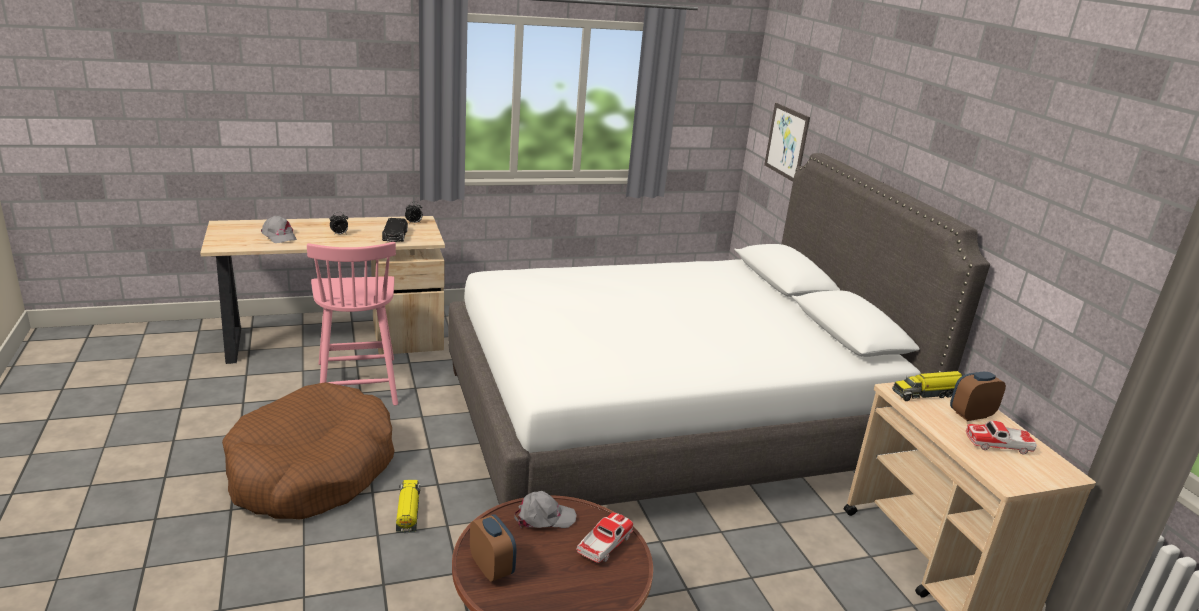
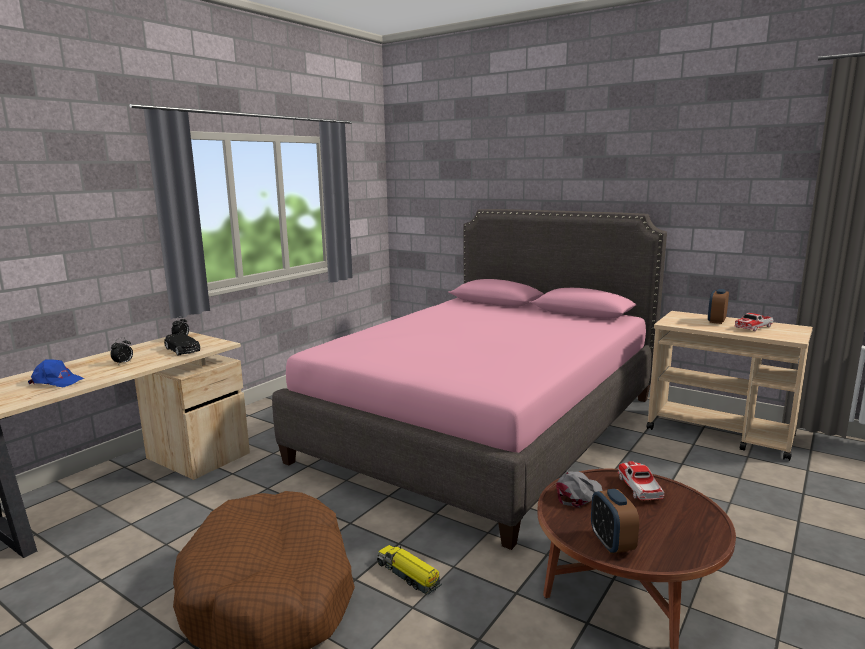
camera: 35 degrees left, 10 degrees down
grey cap [261,216,297,243] -> blue cap [28,359,84,387]
pink chair [307,242,398,406] -> none
white bed [448,153,990,505] -> pink bed [272,209,667,550]
alarm clock [470,514,516,582] -> alarm clock turned 120 degrees counterclockwise [591,489,639,554]
picture [764,103,810,182] -> none
toy truck [892,371,962,401] -> none

